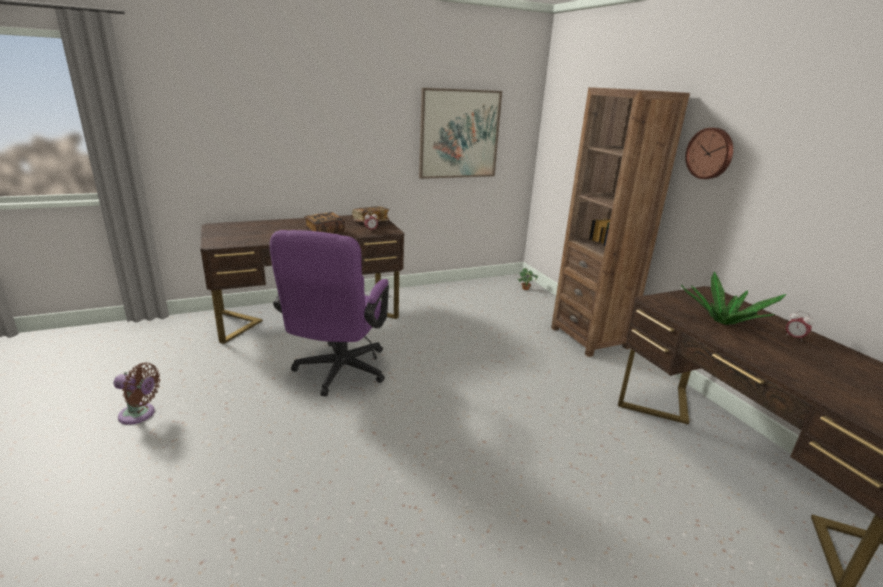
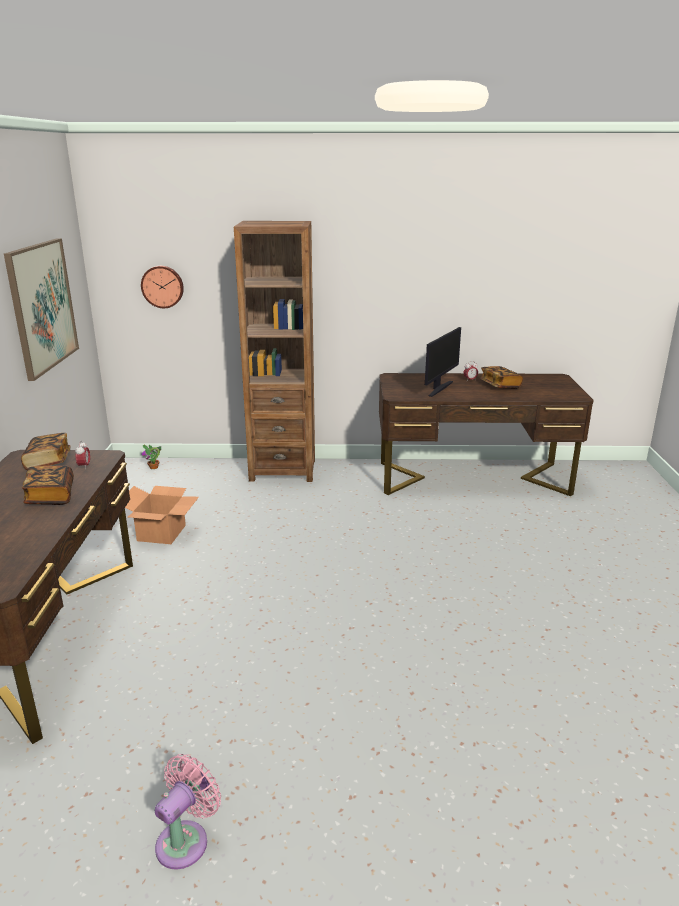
camera: 65 degrees left, 0 degrees up
brown fan [113,363,161,425] -> pink fan [155,754,221,870]
purple office chair [270,230,389,397] -> none
potted plant [681,272,787,325] -> monitor [425,327,461,397]
wall clock [685,128,733,179] -> wall clock moved to [141,266,184,308]
none -> cardboard box [125,486,199,544]
none -> book [480,366,523,389]

